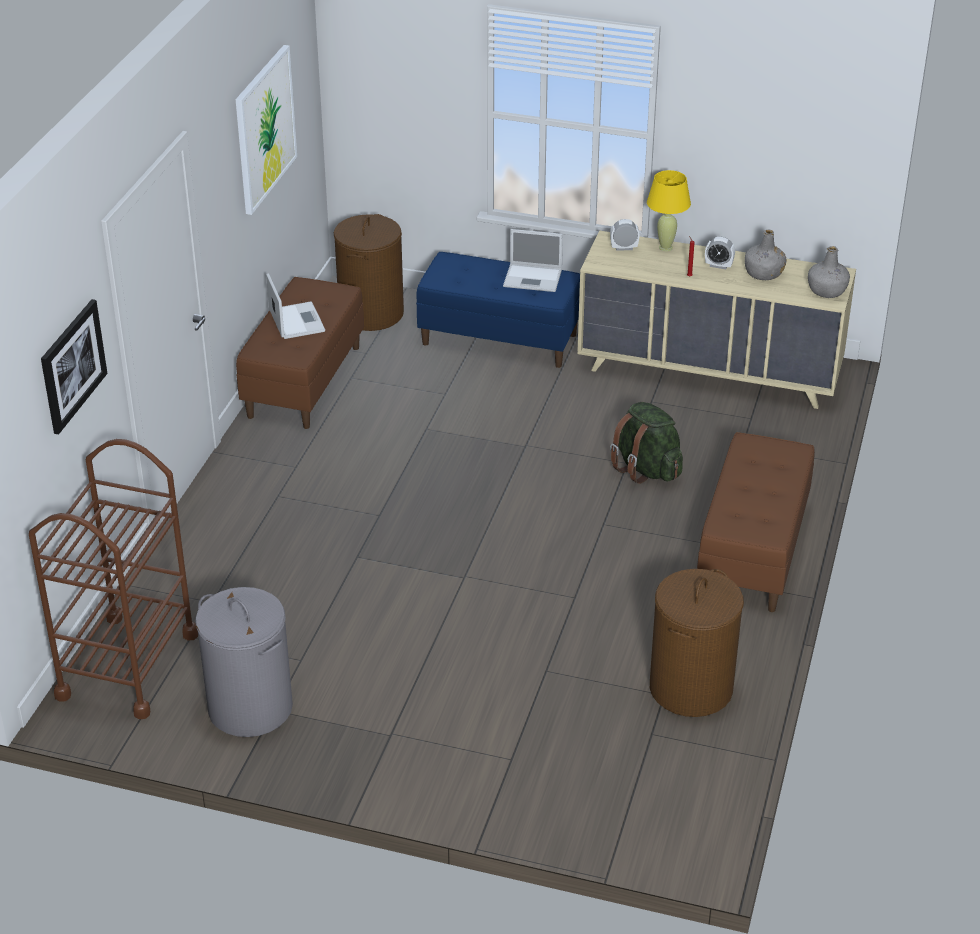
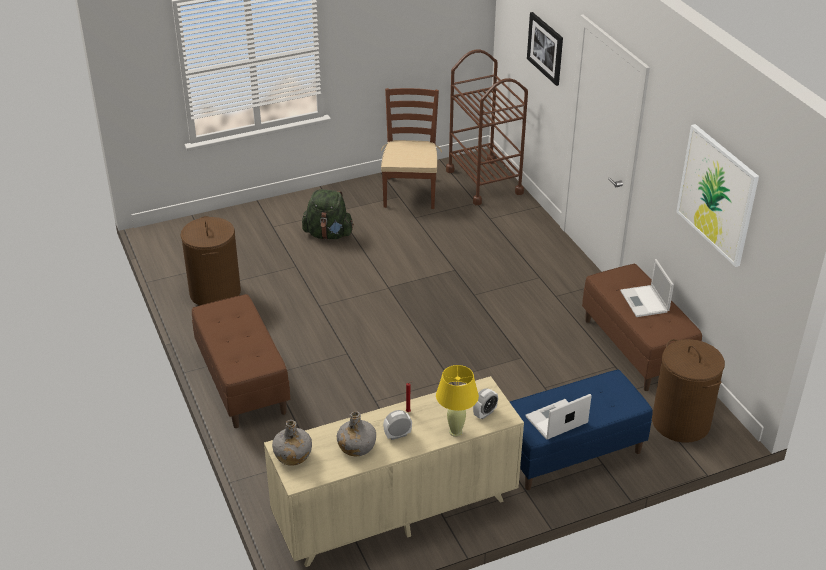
camera: 140 degrees right, 0 degrees up
grey laundry basket [195,587,293,737] -> brown chair [381,88,442,209]
laptop [266,273,325,339] -> laptop turned 45 degrees clockwise [620,259,674,317]
green backpack [610,402,683,484] -> green backpack moved to [302,189,354,240]

